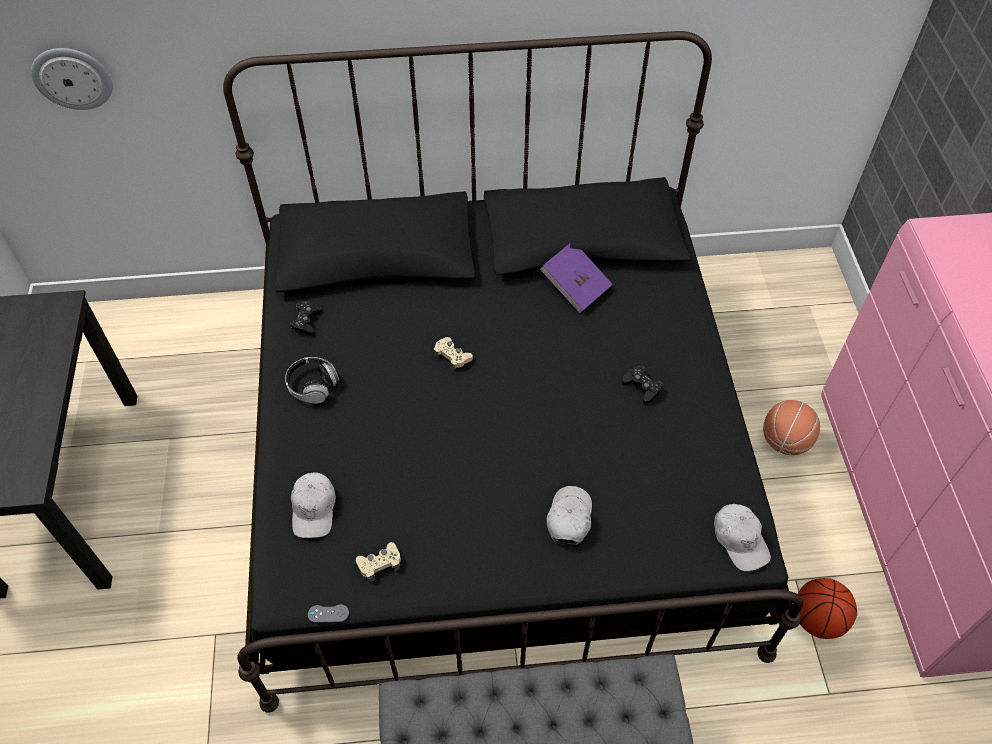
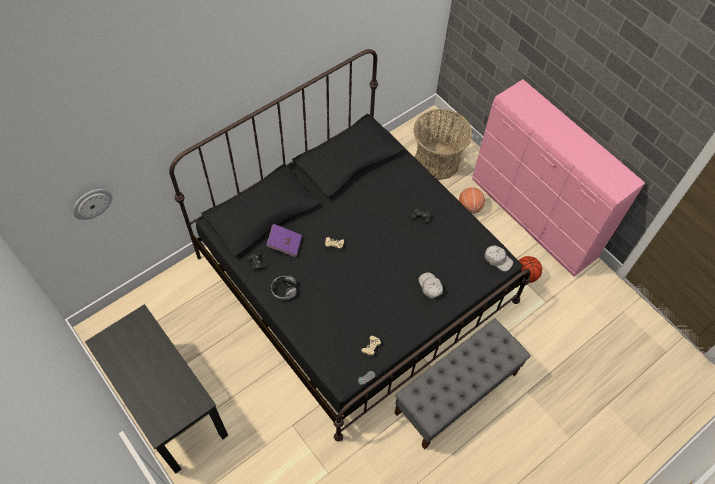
camera: 35 degrees left, 5 degrees up
white cap [291,472,336,538] -> none
purple book [540,244,613,313] -> purple book moved to [266,224,302,257]
none -> basket [414,109,472,180]

